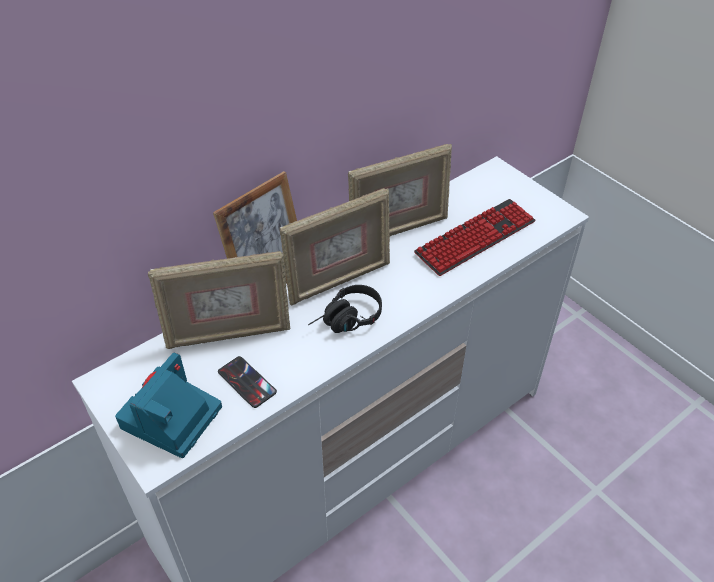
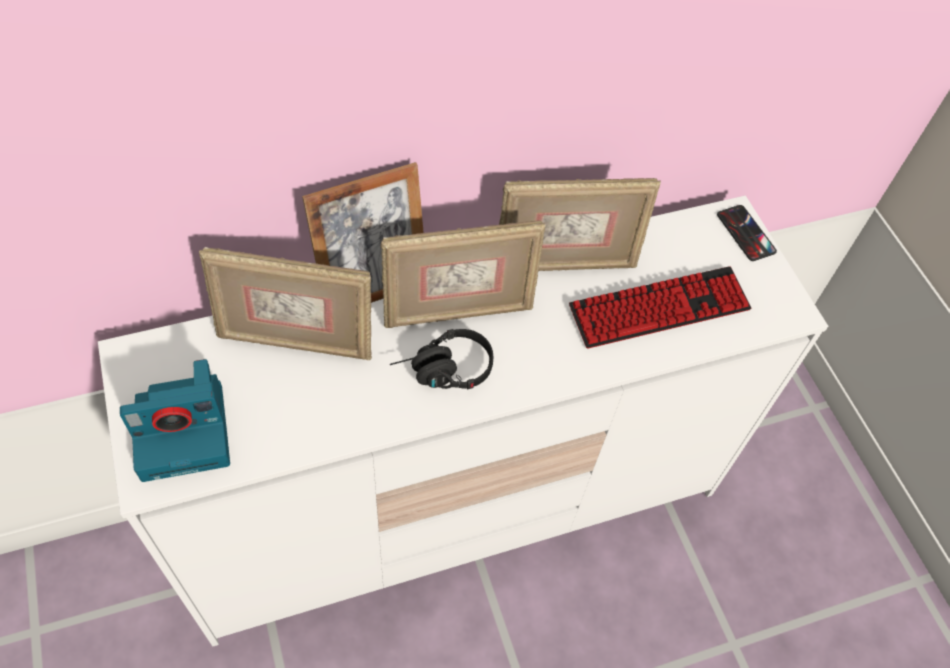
camera: 15 degrees right, 10 degrees up
camera [115,353,222,458] -> camera turned 150 degrees counterclockwise [120,359,230,482]
phone [218,356,277,408] -> phone moved to [717,205,777,261]

